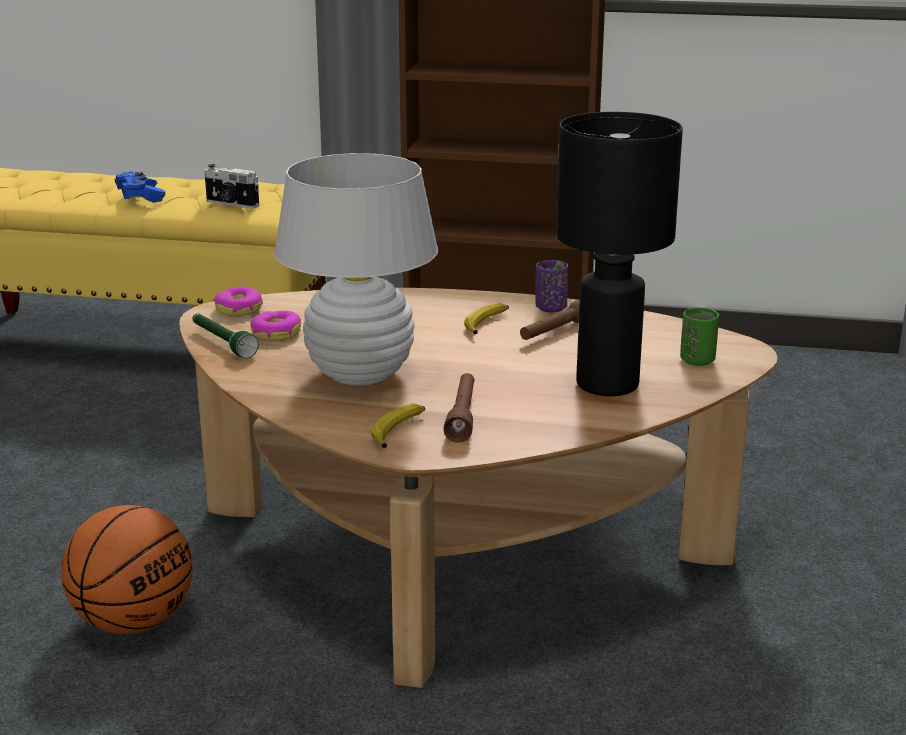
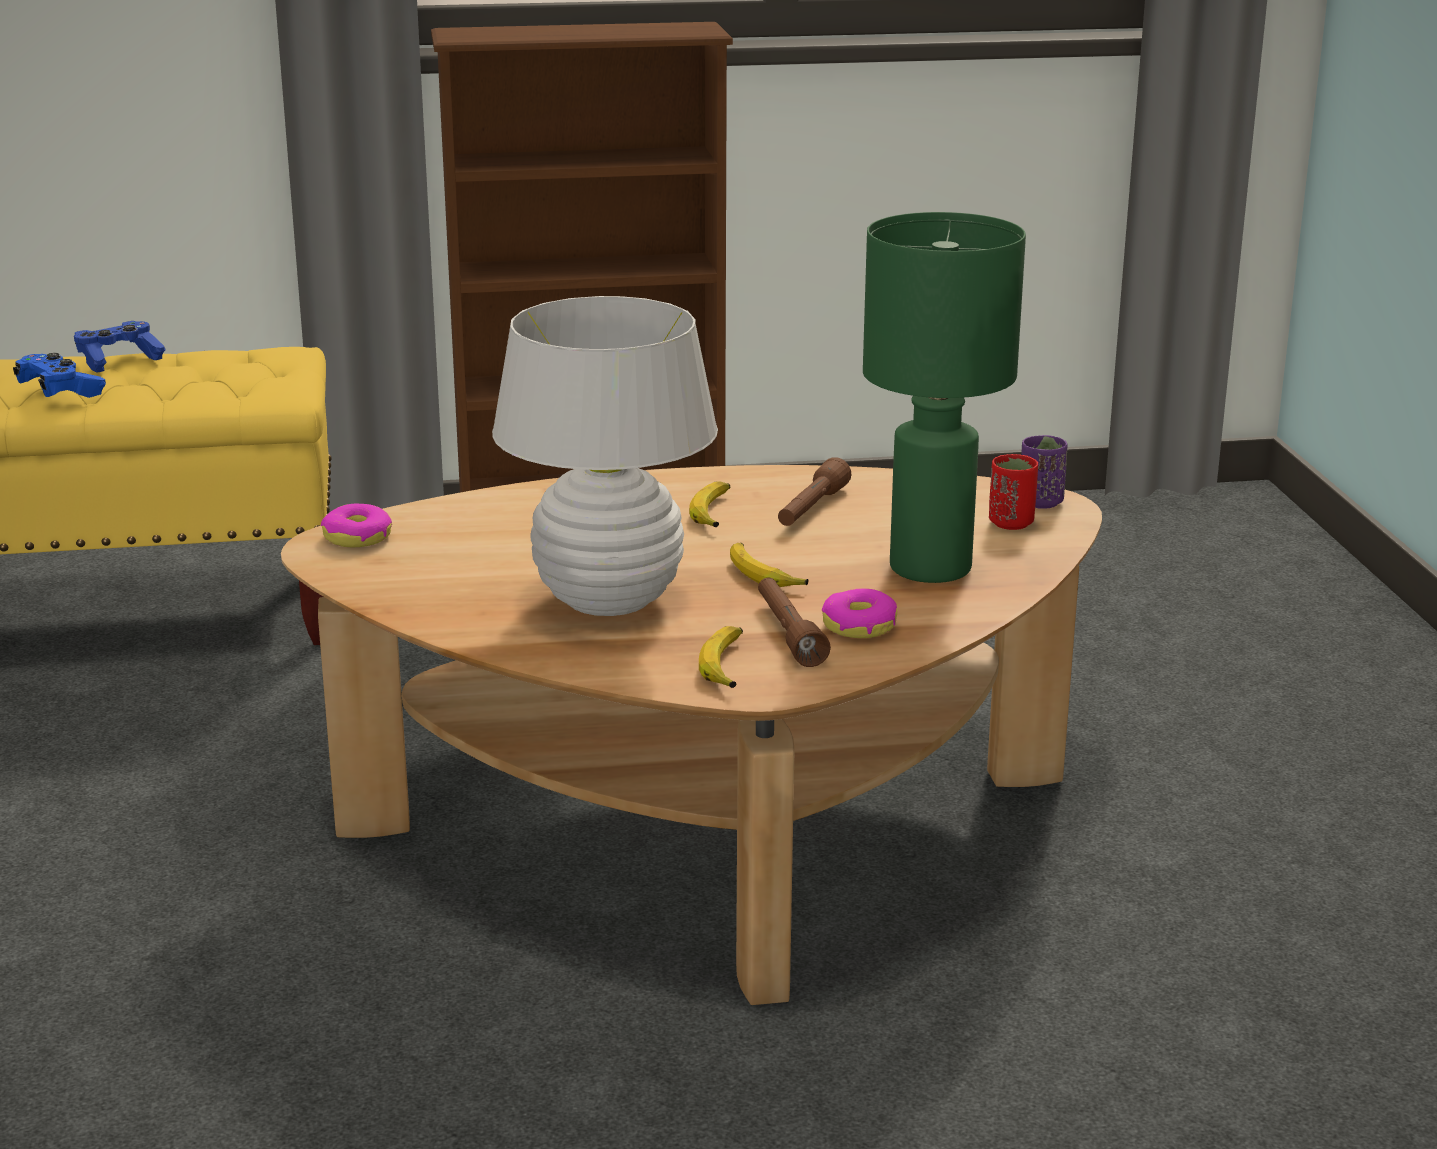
camera: 20 degrees left, 0 degrees up
basketball [61,505,193,634] -> none
green flashlight [192,314,259,358] -> none
camera [204,164,259,209] -> none
donut [251,310,301,341] -> donut moved to [822,588,897,638]
purple cup [535,260,568,313] -> purple cup moved to [1021,435,1068,509]
black table lamp [556,112,683,396] -> green table lamp [863,212,1026,583]
green cup [680,307,719,366] -> red cup [989,454,1038,530]
none -> blue game controller [74,321,166,372]
none -> banana [730,543,808,587]

